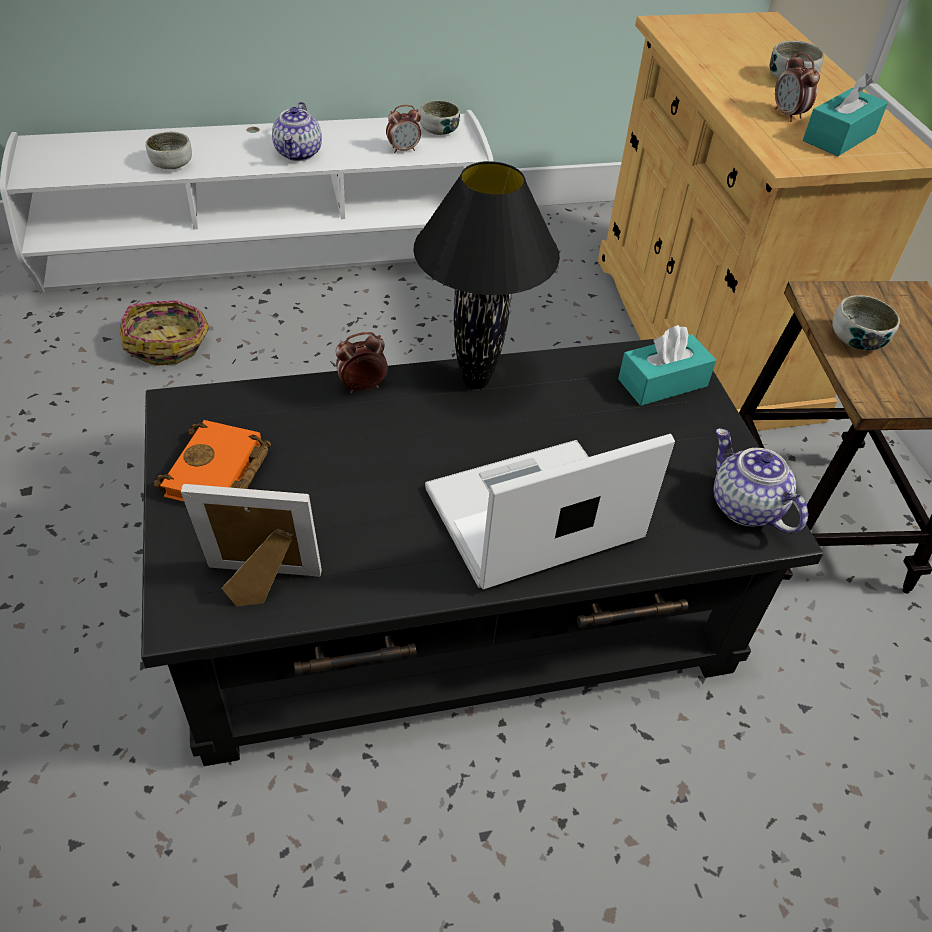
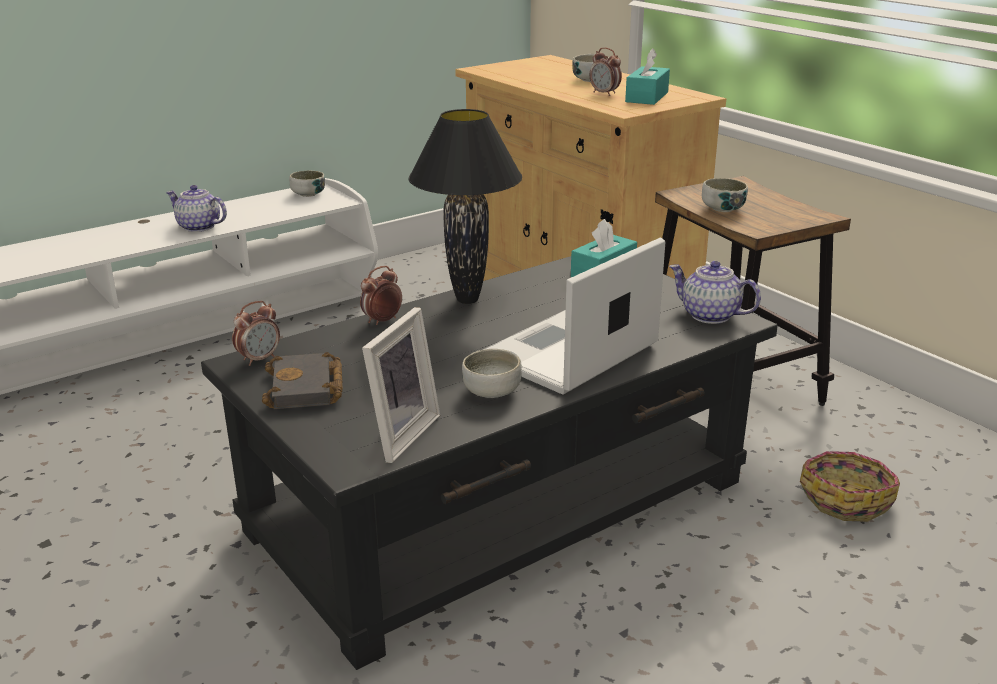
camera: 20 degrees left, 20 degrees down
basket [120,300,209,366] -> basket moved to [800,451,900,522]
bowl [145,132,192,170] -> bowl moved to [462,349,522,398]
orange book [153,420,271,502] -> black book [262,352,343,409]
picture frame [181,484,322,606] -> picture frame turned 135 degrees clockwise [362,307,440,463]
teapot [272,102,322,161] -> teapot turned 135 degrees clockwise [166,185,227,232]
alarm clock [386,105,421,153] -> alarm clock moved to [232,301,280,366]

